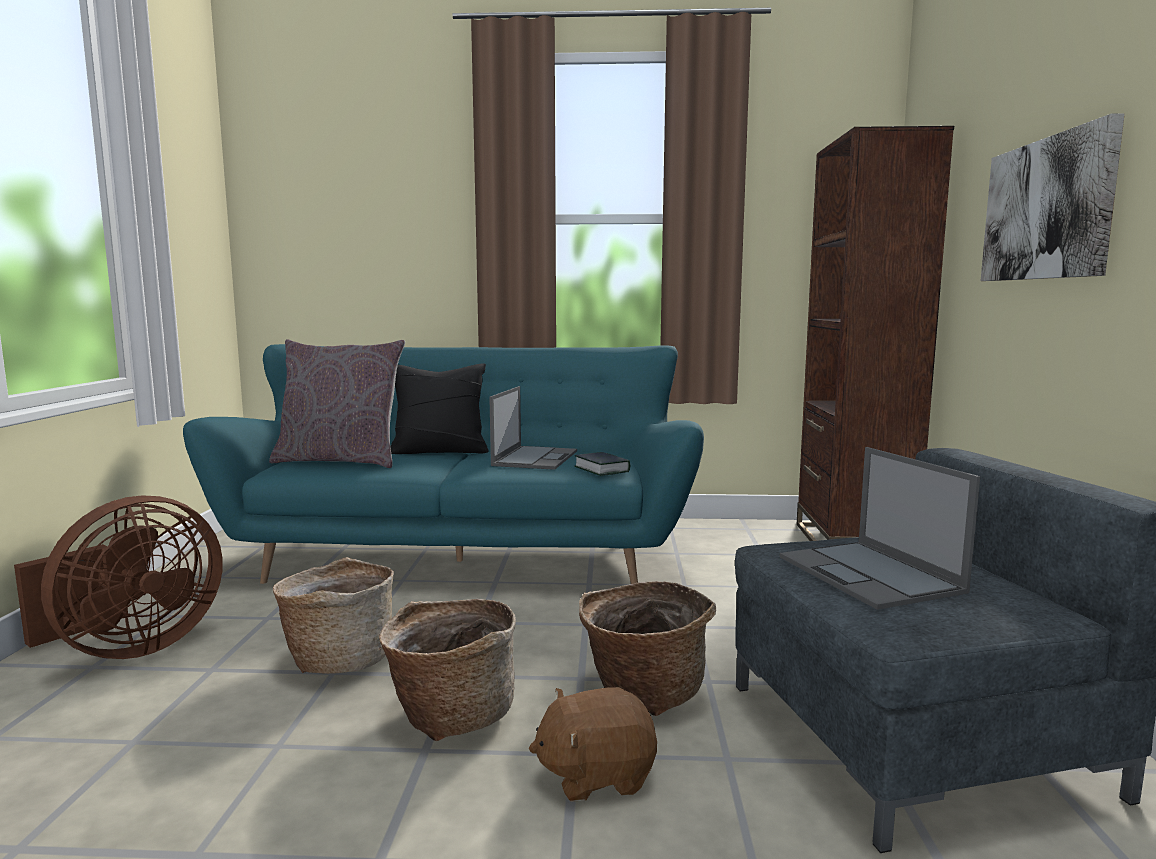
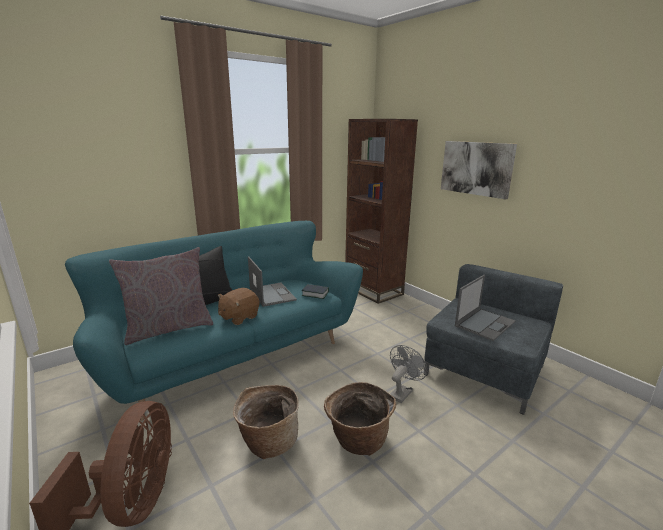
camera: 40 degrees left, 10 degrees up
brown plush toy [529,687,657,802] -> brown plush toy moved to [218,288,259,325]
basket [579,581,716,716] -> grey fan [390,345,427,403]
laptop [780,447,980,610] -> laptop turned 75 degrees counterclockwise [455,275,516,341]

